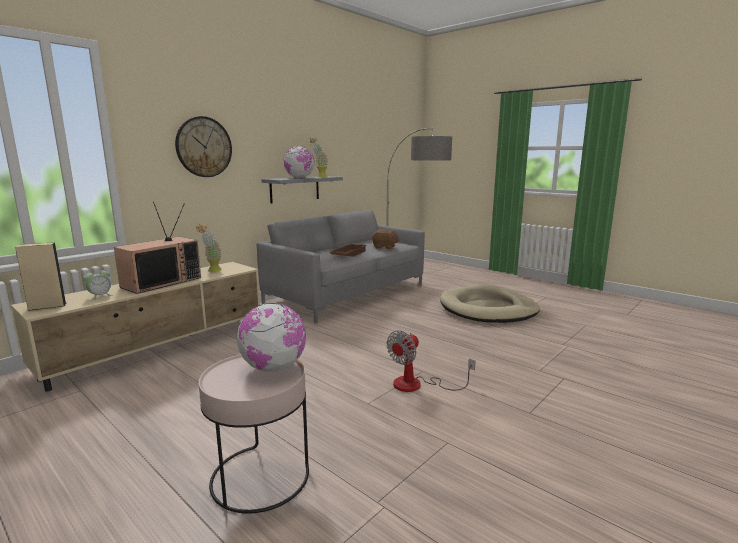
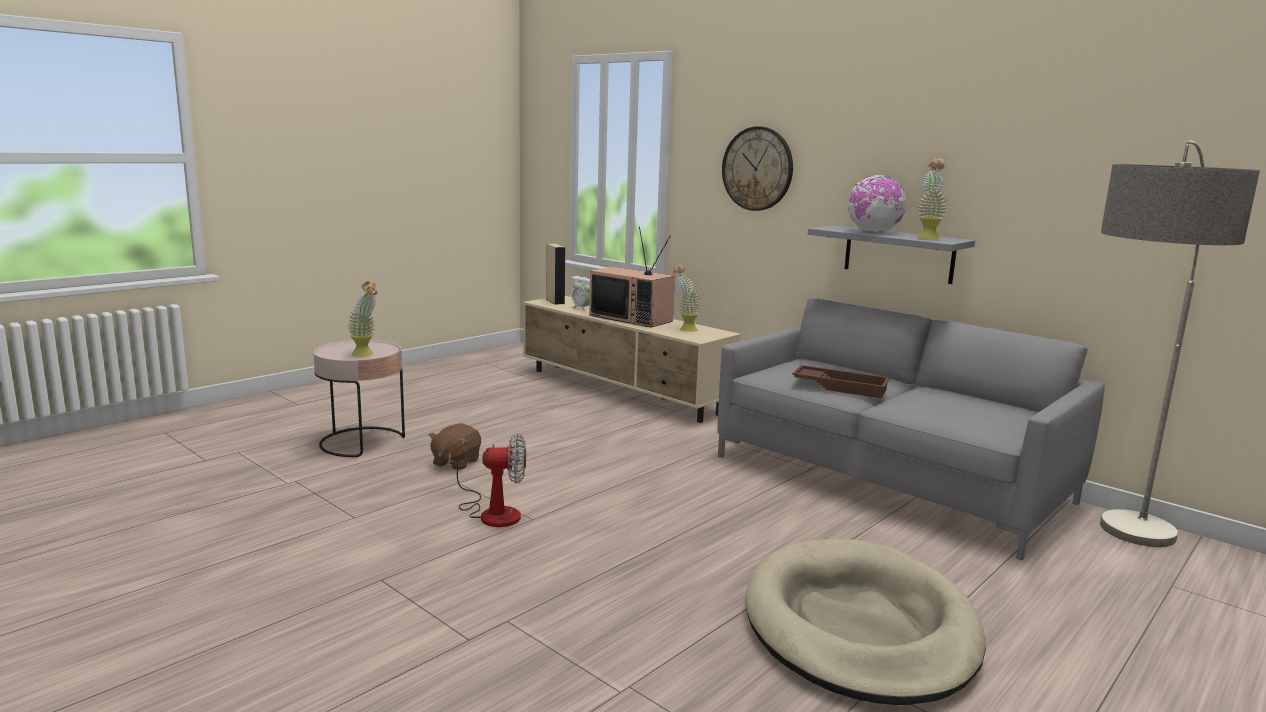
camera: 90 degrees right, 0 degrees up
globe [236,303,306,372] -> potted plant [347,281,377,357]
brown plush toy [372,229,399,249] -> brown plush toy moved to [429,424,481,470]
fan [387,330,475,392] -> fan turned 135 degrees clockwise [449,433,526,527]

